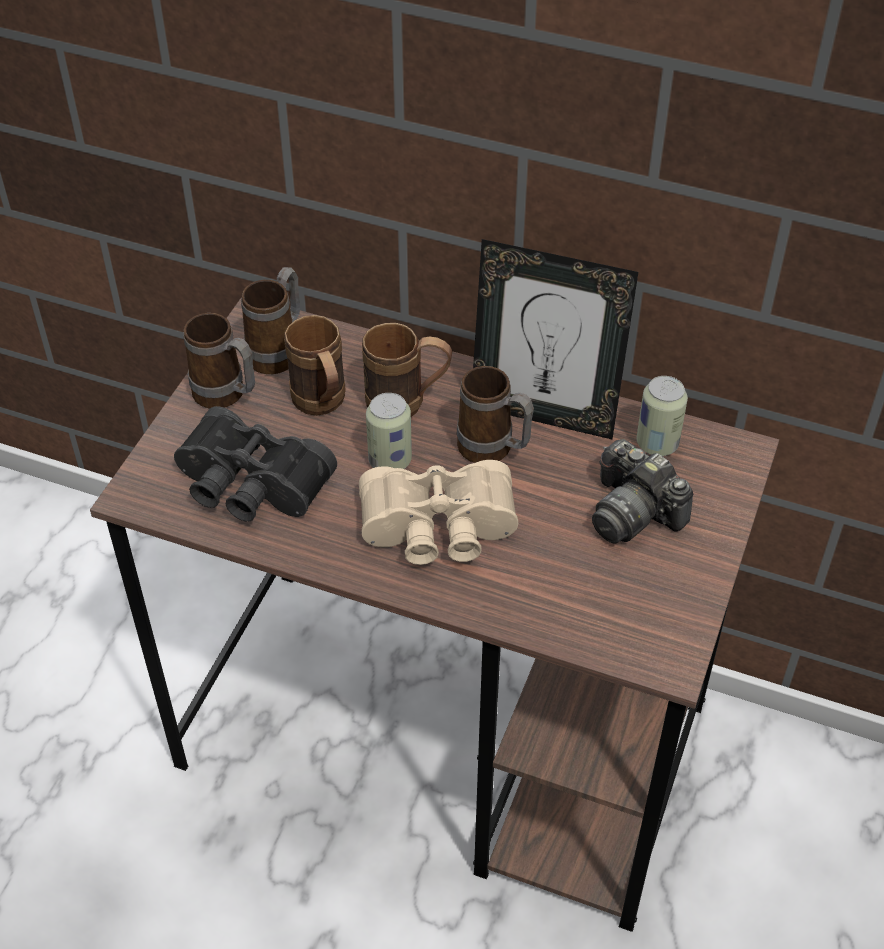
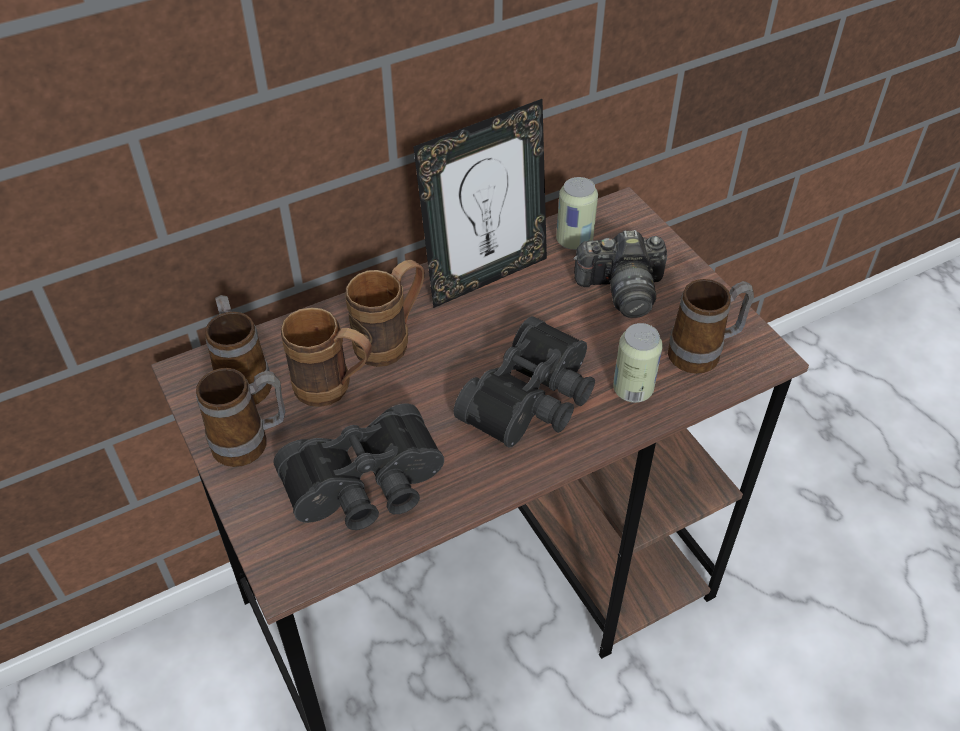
camera: 50 degrees left, 0 degrees up
beige binoculars [359,460,518,565] -> black binoculars [454,316,595,448]
can [366,393,412,469] -> can moved to [613,323,663,403]
mug [457,366,534,463] -> mug moved to [668,279,754,374]

